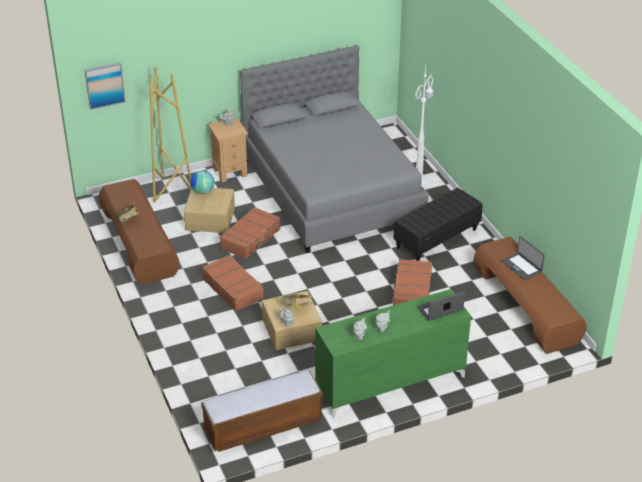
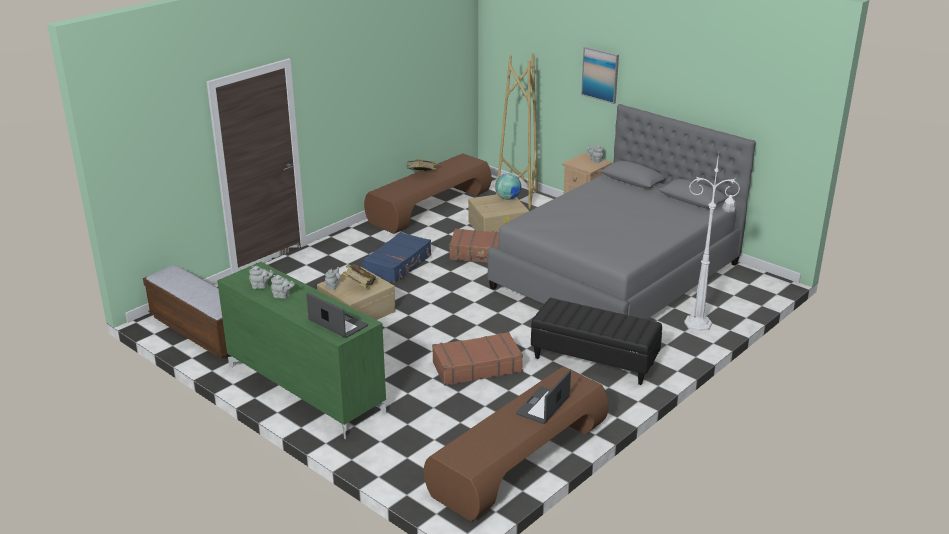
camera: 65 degrees right, 10 degrees down
picture [85,63,126,110] -> picture moved to [581,47,619,104]
brown suitcase [202,255,264,312] -> blue suitcase [362,232,431,284]

